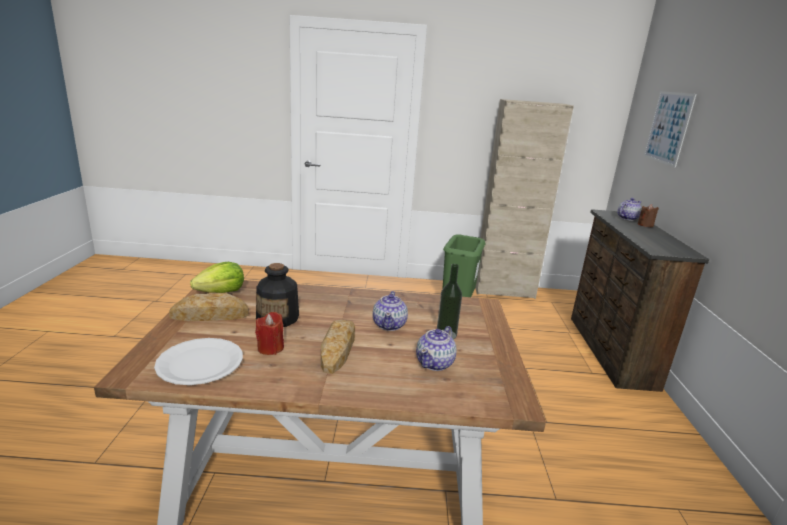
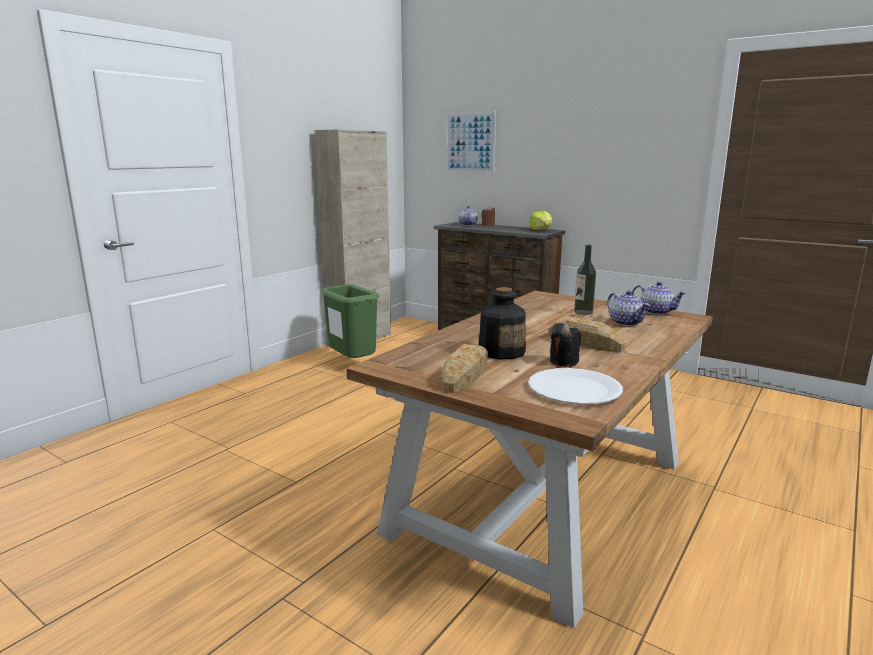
camera: 55 degrees left, 5 degrees down
lettuce [190,262,244,293] -> lettuce moved to [529,210,552,231]
red candle [255,312,284,355] -> black candle [550,323,581,367]
teapot [373,291,408,331] -> teapot moved to [632,281,686,315]

